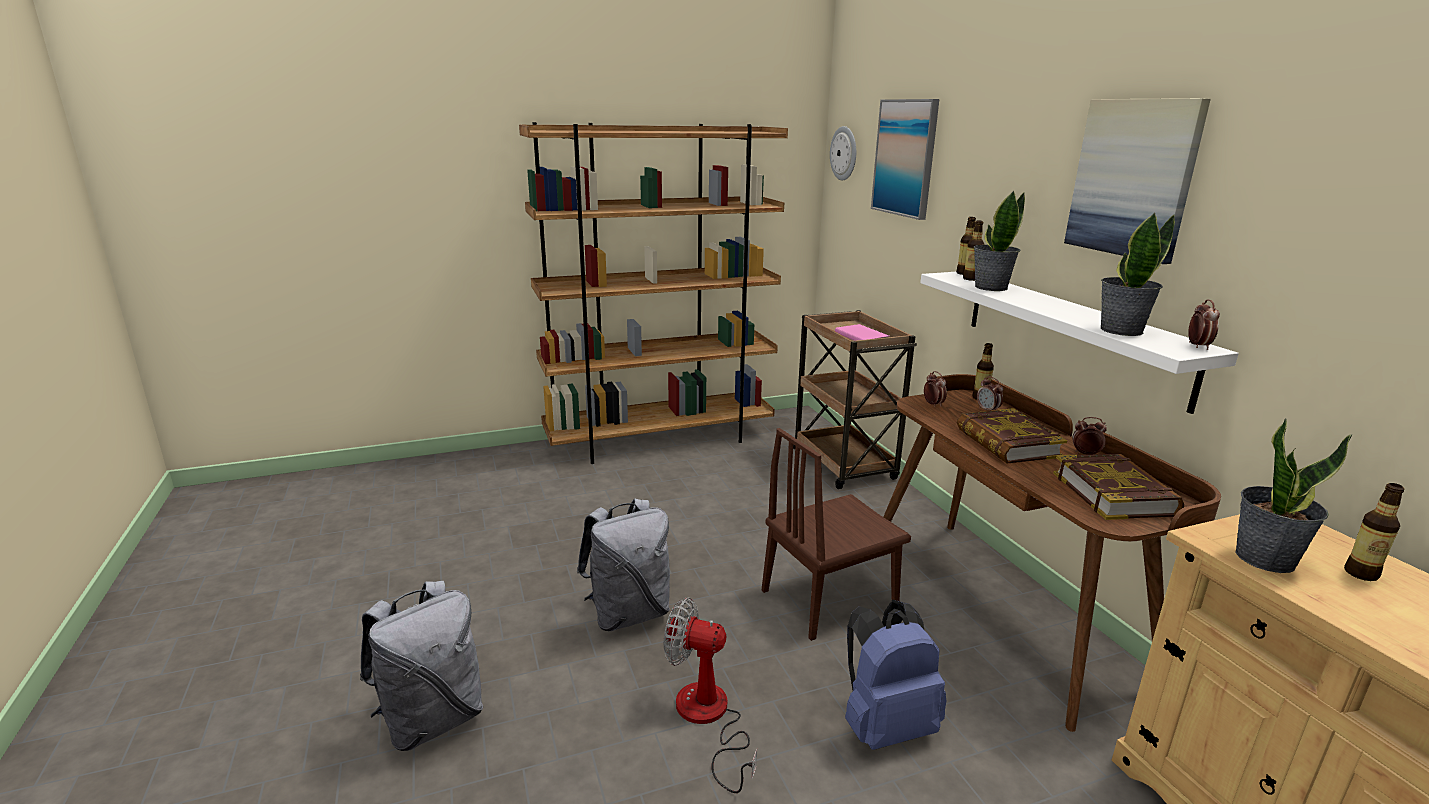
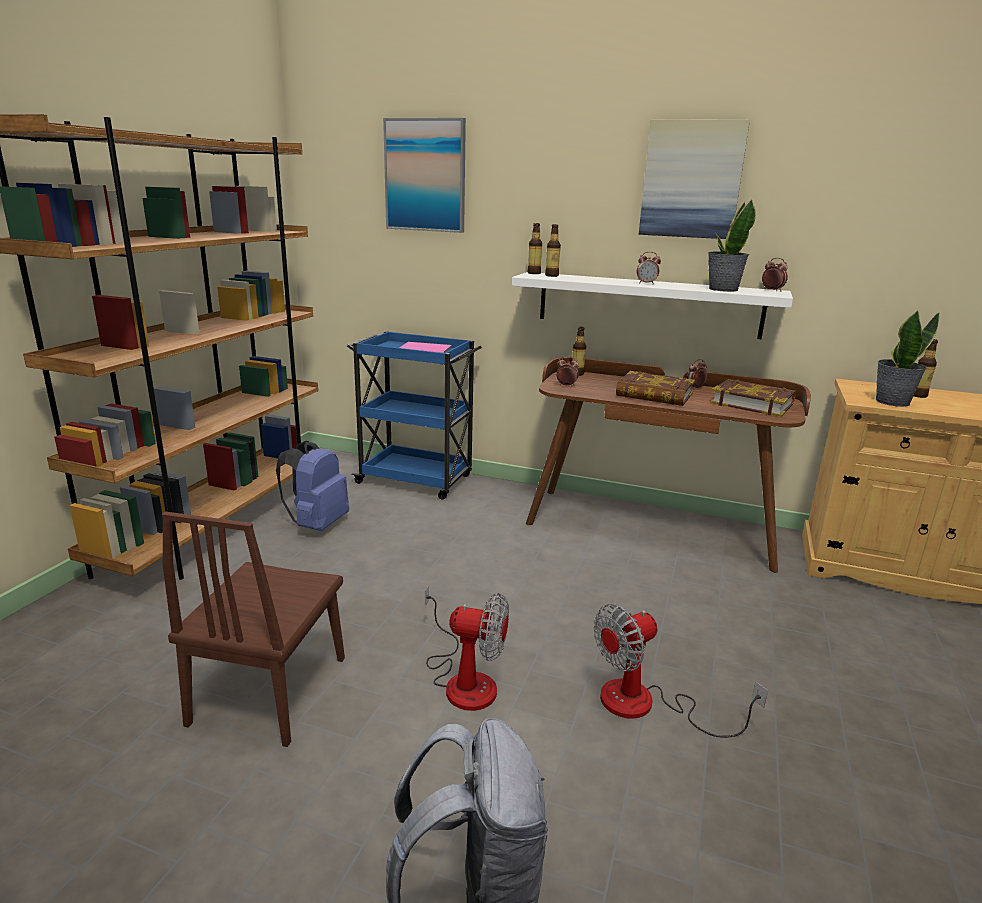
camera: 50 degrees left, 0 degrees up
grey backpack [577,499,670,631] -> fan [425,585,509,711]
brown chair [762,428,911,641] -> brown chair moved to [162,512,345,747]
brown cart [793,310,917,489] -> blue cart [347,331,482,500]
wall clock [830,126,856,181] -> none
blue backpack [845,600,946,750] -> blue backpack moved to [276,441,349,531]
potted plant [974,190,1025,291] -> none
alarm clock [977,377,1004,411] -> alarm clock moved to [637,252,661,285]

